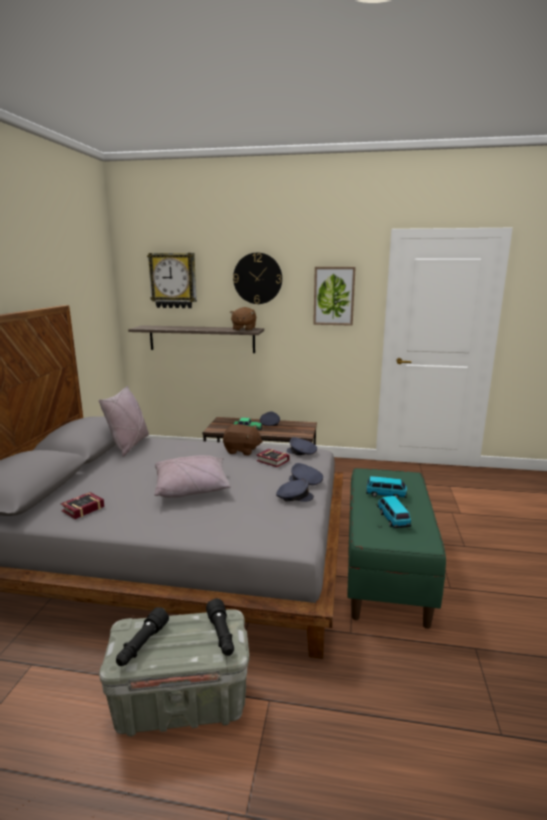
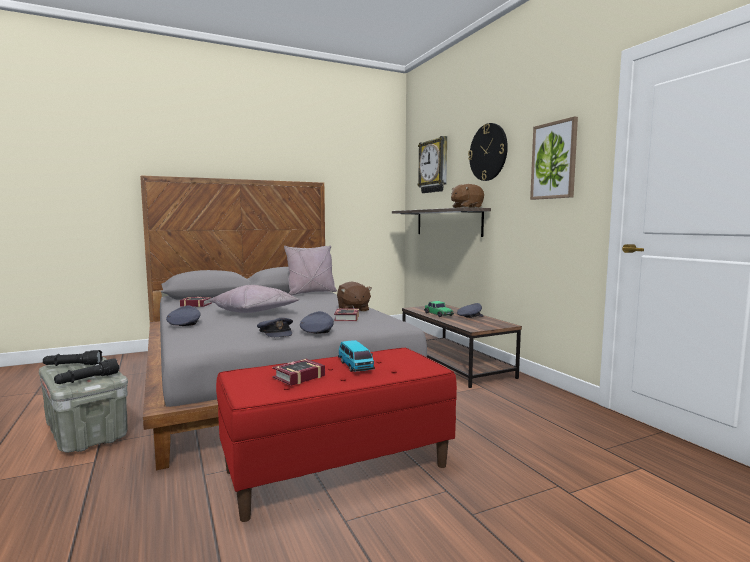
camera: 55 degrees right, 10 degrees down
grey cap [287,437,317,455] -> grey cap moved to [166,305,201,326]
green bench [347,468,446,629] -> red bench [216,348,457,522]
toy car [377,496,411,528] -> book [272,359,325,386]

